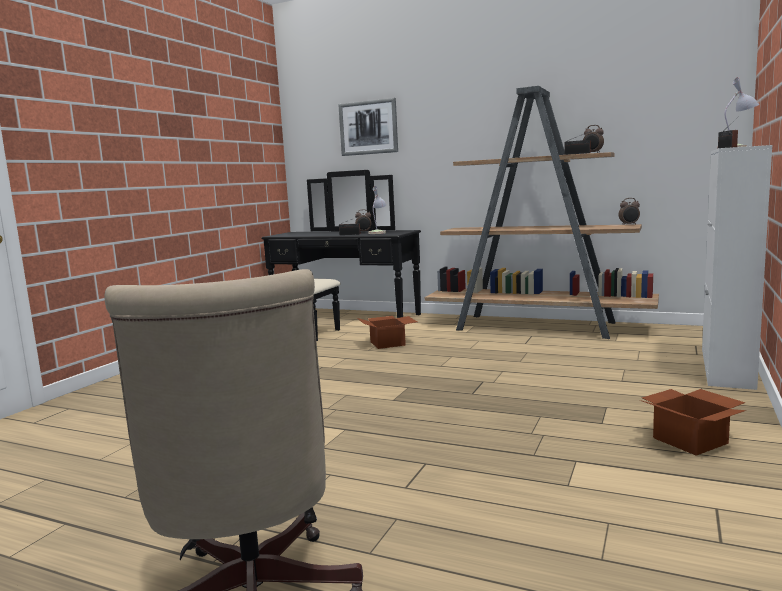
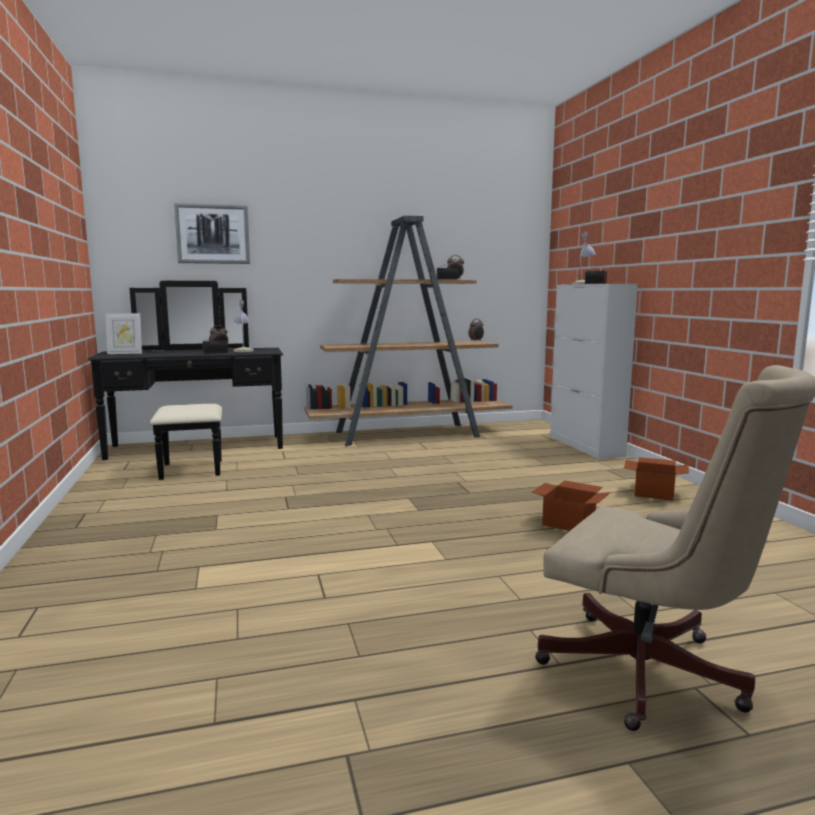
camera: 40 degrees left, 0 degrees up
cardboard box [357,316,417,349] -> cardboard box moved to [531,480,610,531]
none -> picture frame [106,313,142,354]

